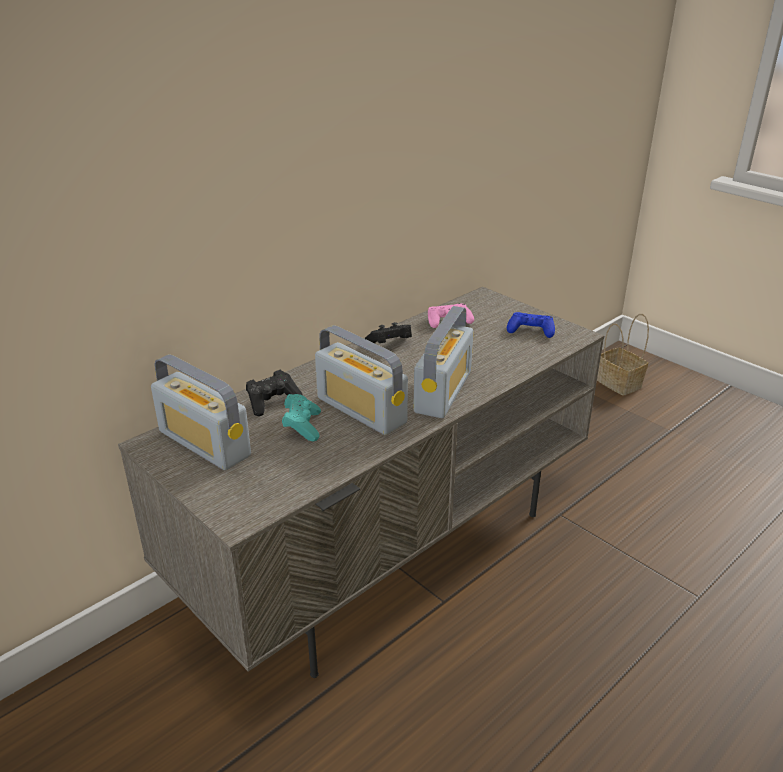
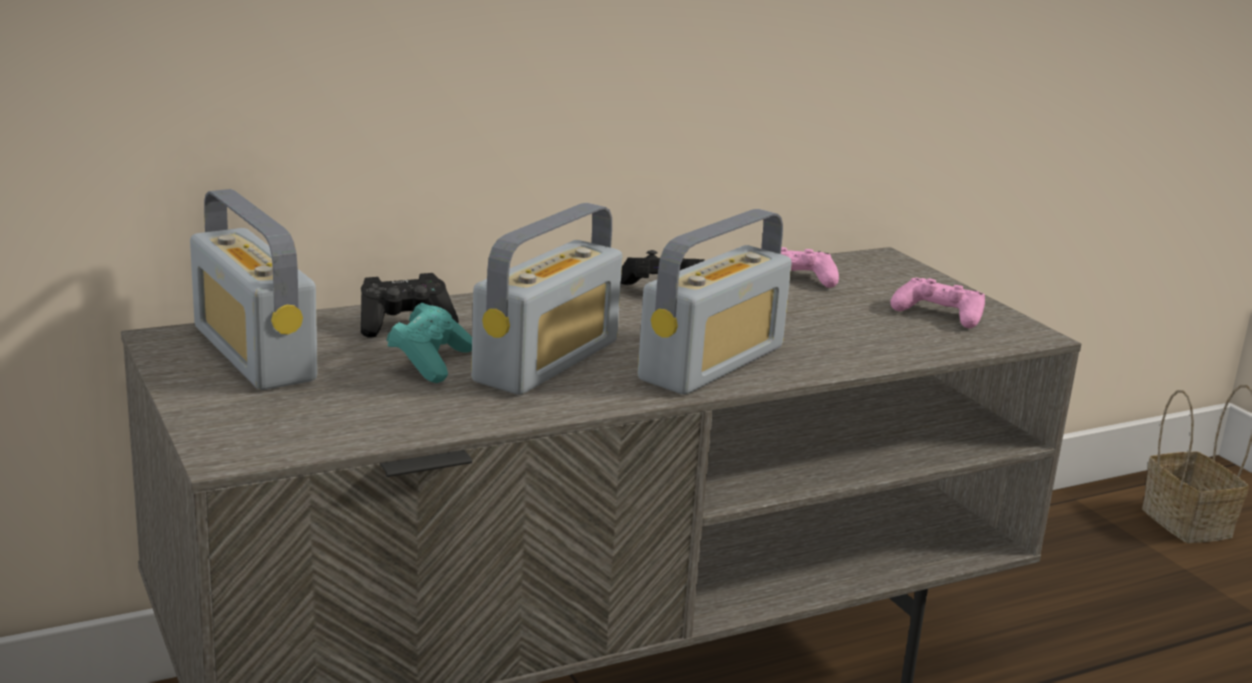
camera: 15 degrees right, 10 degrees down
radio [315,325,408,435] -> radio turned 120 degrees counterclockwise [471,203,622,395]
blue game controller [507,312,555,338] -> pink game controller [890,277,985,328]

